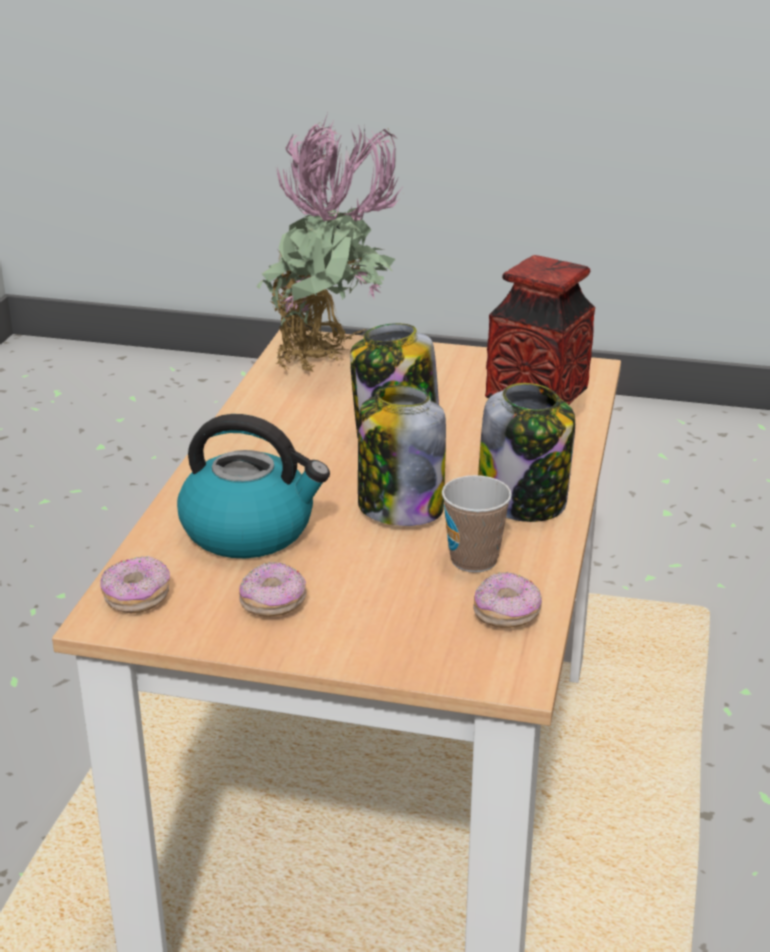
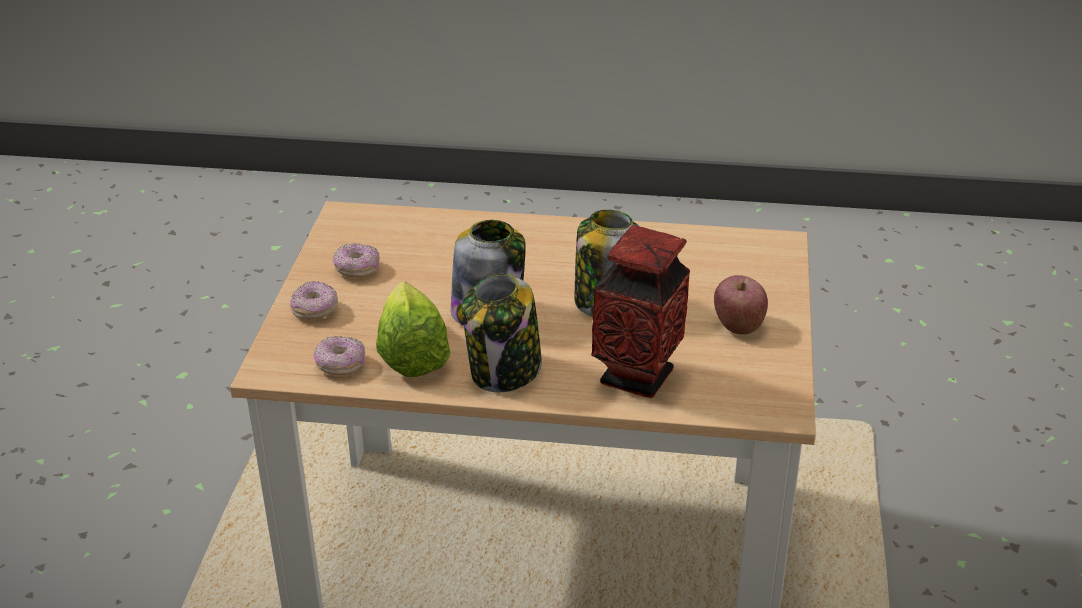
camera: 85 degrees right, 5 degrees up
donut [100,556,170,613] -> donut moved to [290,281,338,320]
kettle [177,414,330,558] -> none
potted plant [257,113,402,372] -> none
cup [442,475,512,573] -> lettuce [376,281,450,377]
none -> apple [714,275,768,335]

